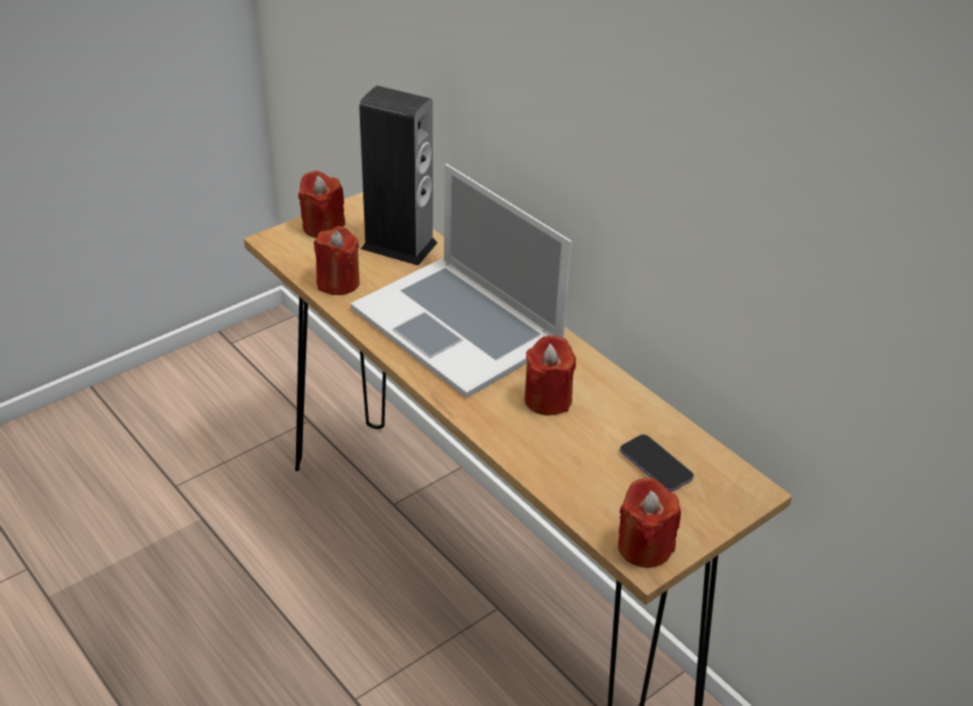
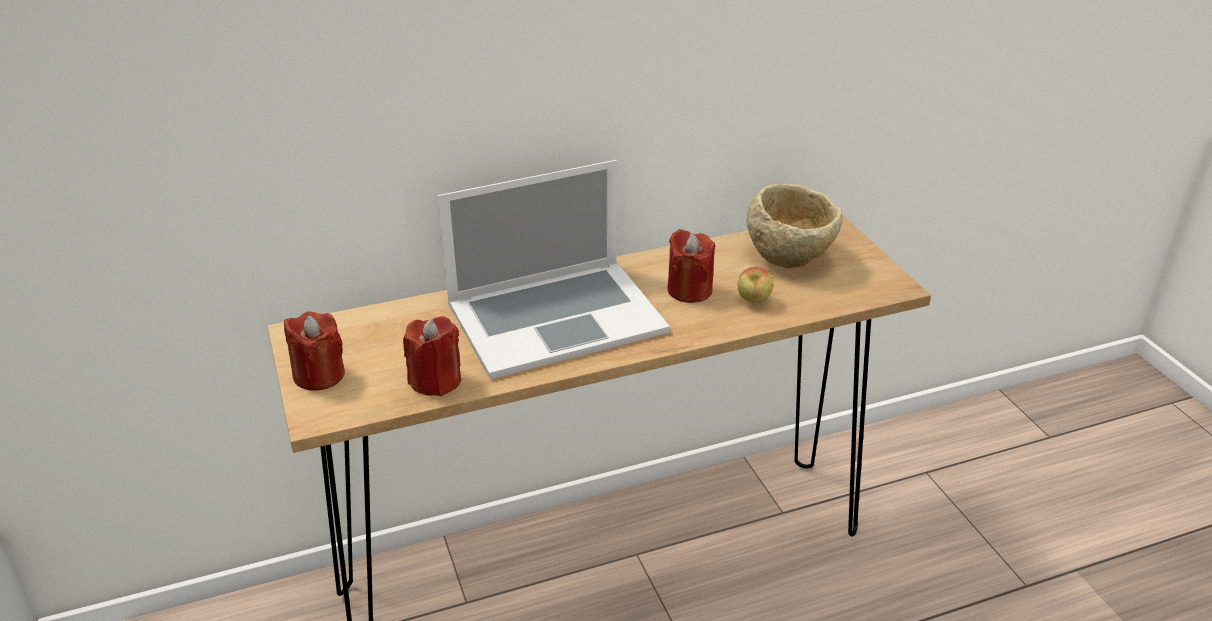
camera: 70 degrees left, 5 degrees down
speaker [359,86,437,266] -> none
red candle [618,477,681,568] -> none
phone [620,434,694,492] -> beige bowl [746,184,843,268]
none -> apple [737,267,774,303]

